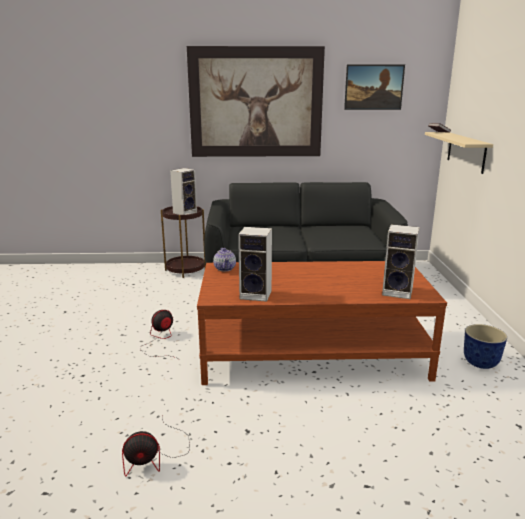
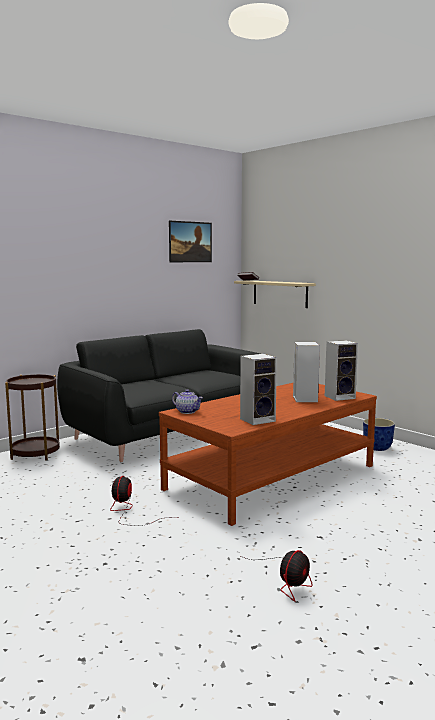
camera: 40 degrees left, 10 degrees down
speaker [170,168,197,215] -> speaker moved to [293,342,320,402]
picture [187,46,325,157] -> none

